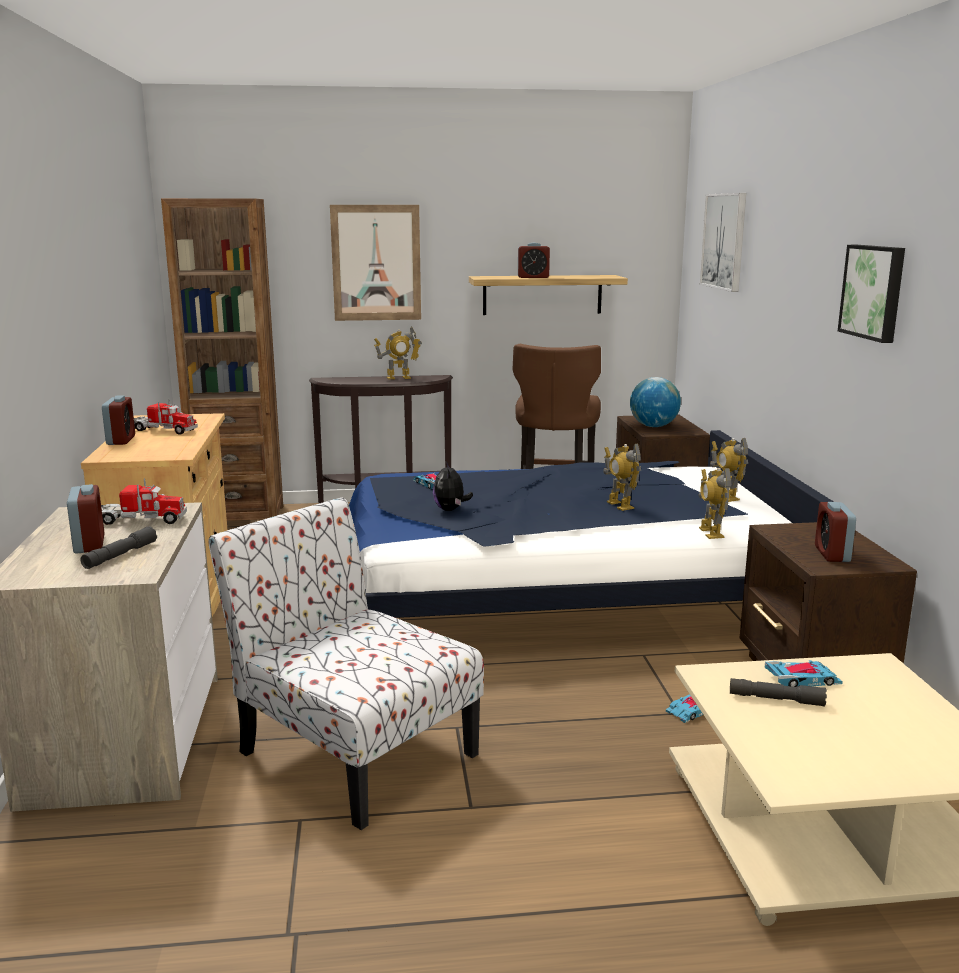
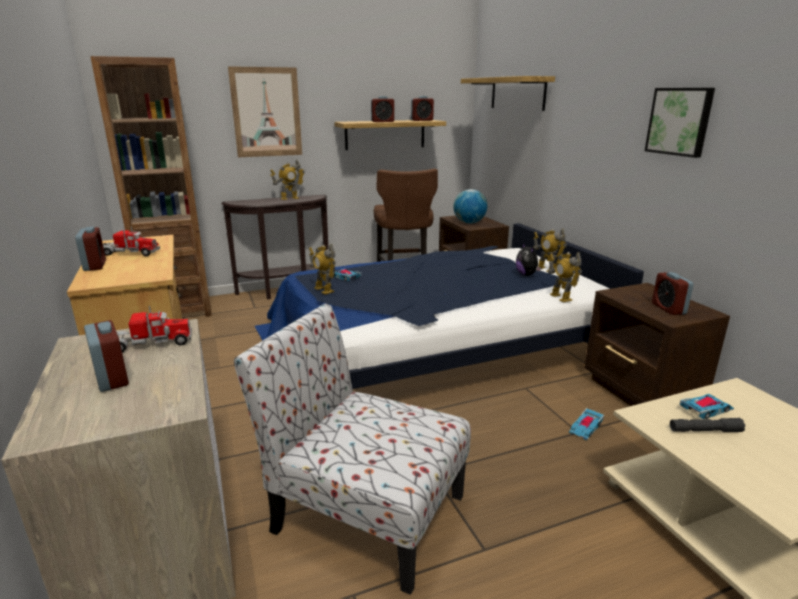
camera: 15 degrees left, 5 degrees up
grey flashlight [81,526,157,569] -> none
plush toy [433,461,473,511] -> plush toy moved to [516,243,541,276]
toy robot [604,444,641,511] -> toy robot moved to [309,244,336,295]
picture [699,193,746,292] -> shelf [461,76,555,111]
none -> alarm clock [411,96,434,121]

